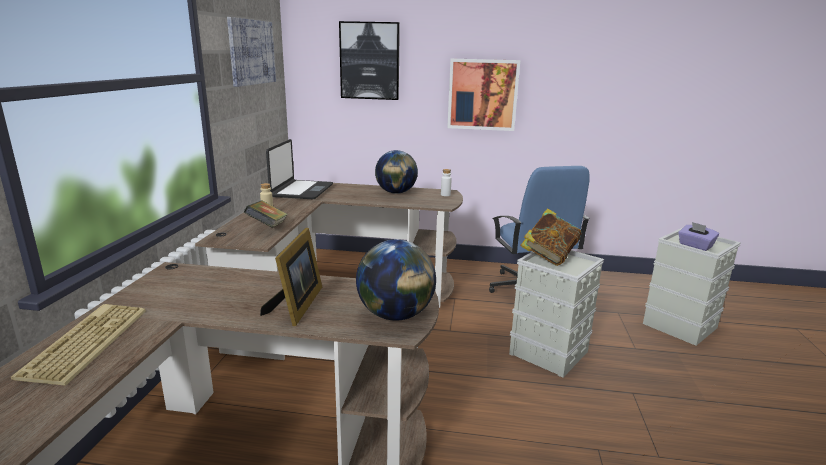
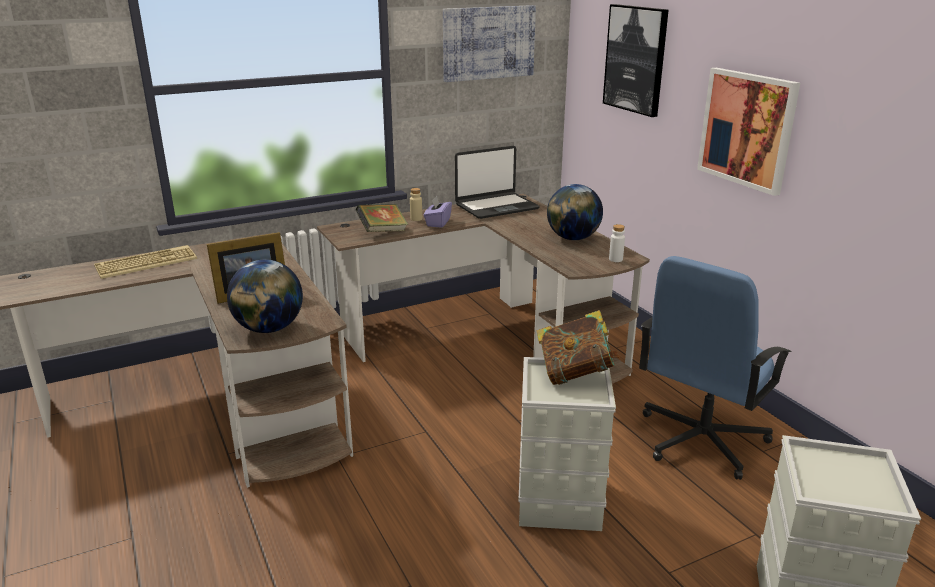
camera: 55 degrees right, 5 degrees up
purple tissue box [678,222,719,251] -> purple tissue box moved to [424,196,452,228]

